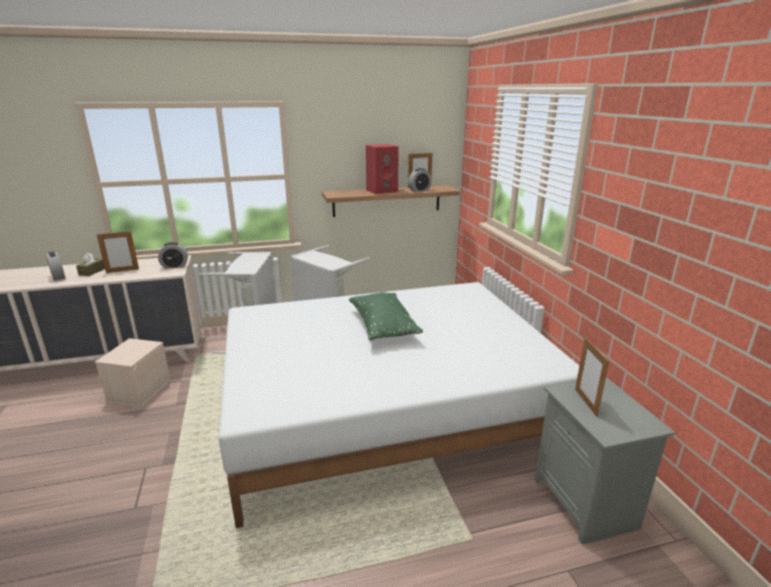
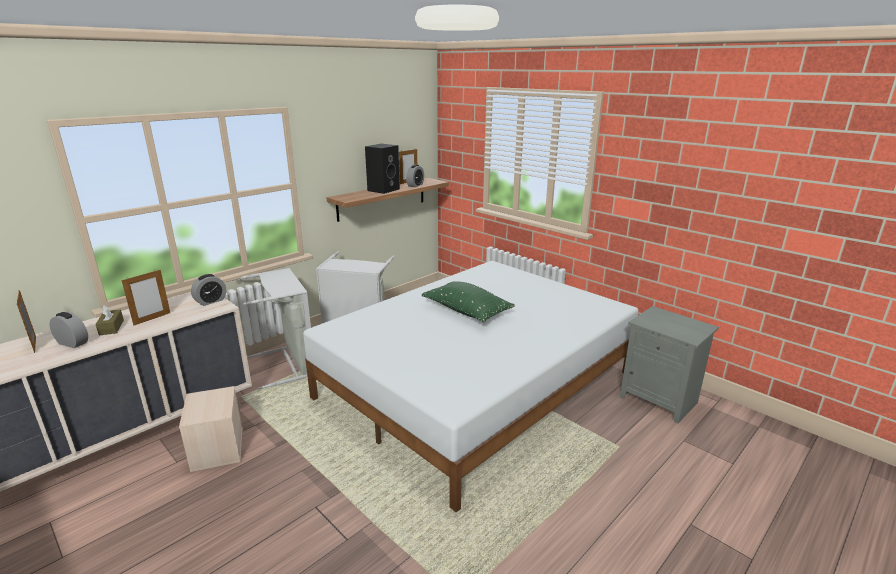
camera: 30 degrees left, 0 degrees up
red speaker [366,144,399,194] -> black speaker [365,144,400,194]
picture frame [575,338,609,417] -> picture frame moved to [17,290,36,353]

